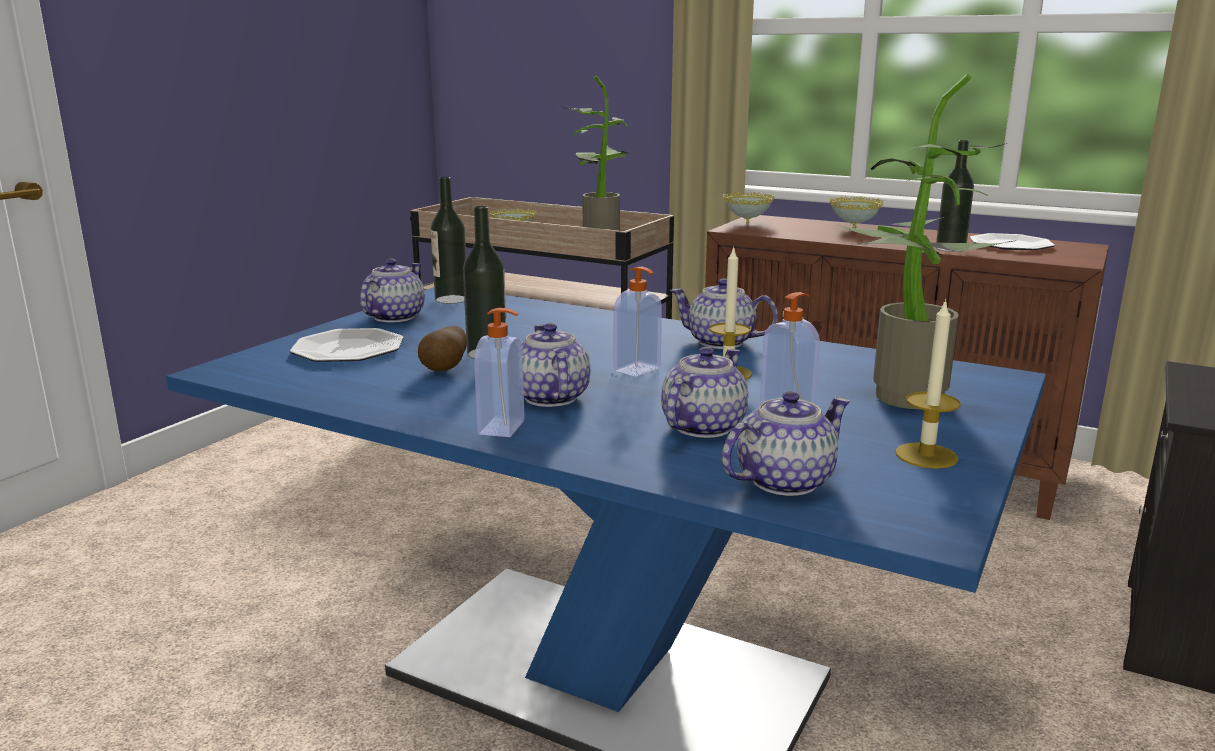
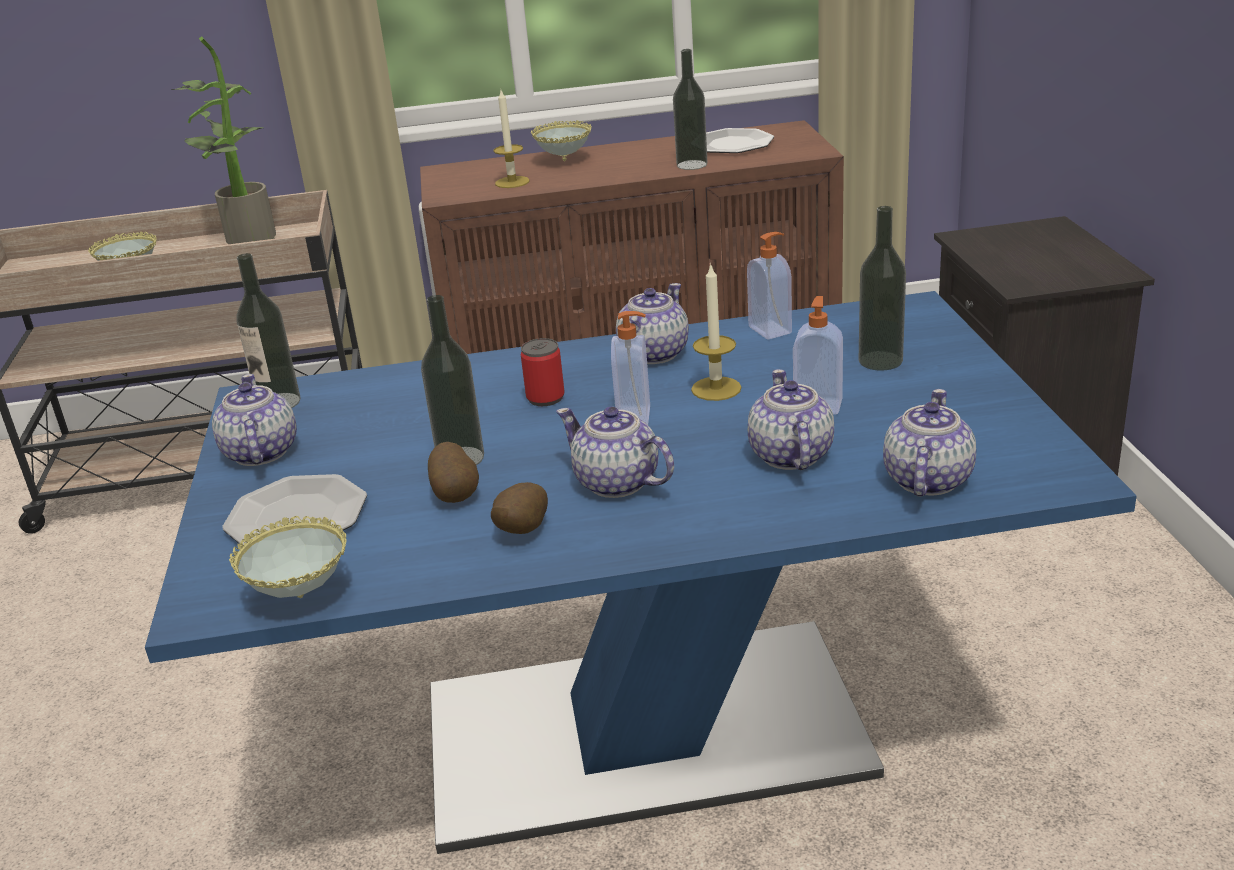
camera: 35 degrees left, 10 degrees up
soap dispenser [474,308,524,437] -> soap dispenser moved to [747,232,792,340]
teapot [670,278,778,349] -> teapot turned 135 degrees clockwise [616,283,689,364]
bowl [723,192,775,224] -> bowl moved to [229,516,347,598]
potted plant [838,73,1012,409] -> bottle [859,206,906,371]
candle [896,299,961,469] -> candle moved to [494,90,529,188]
none -> potato [491,482,548,534]
none -> can [521,338,565,406]

